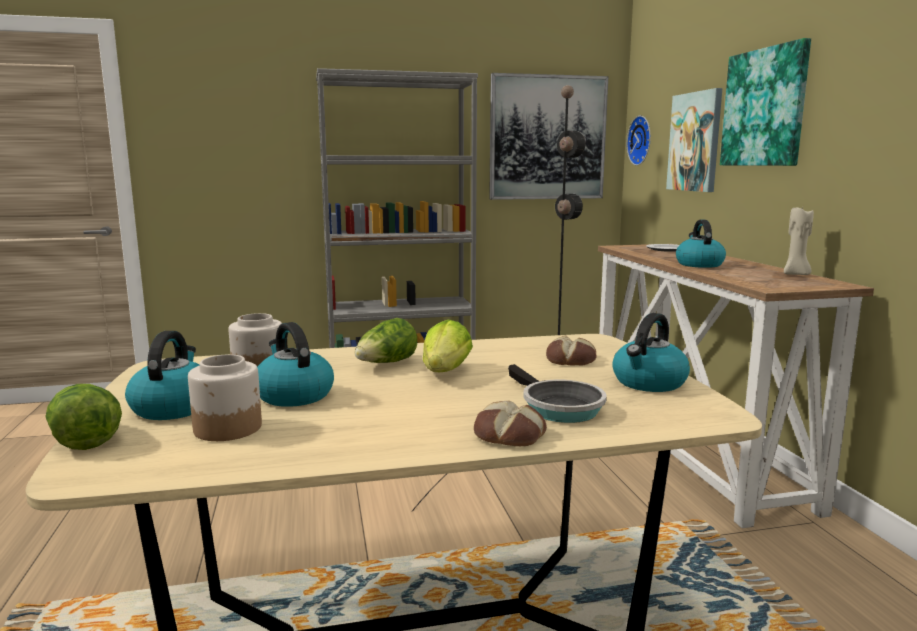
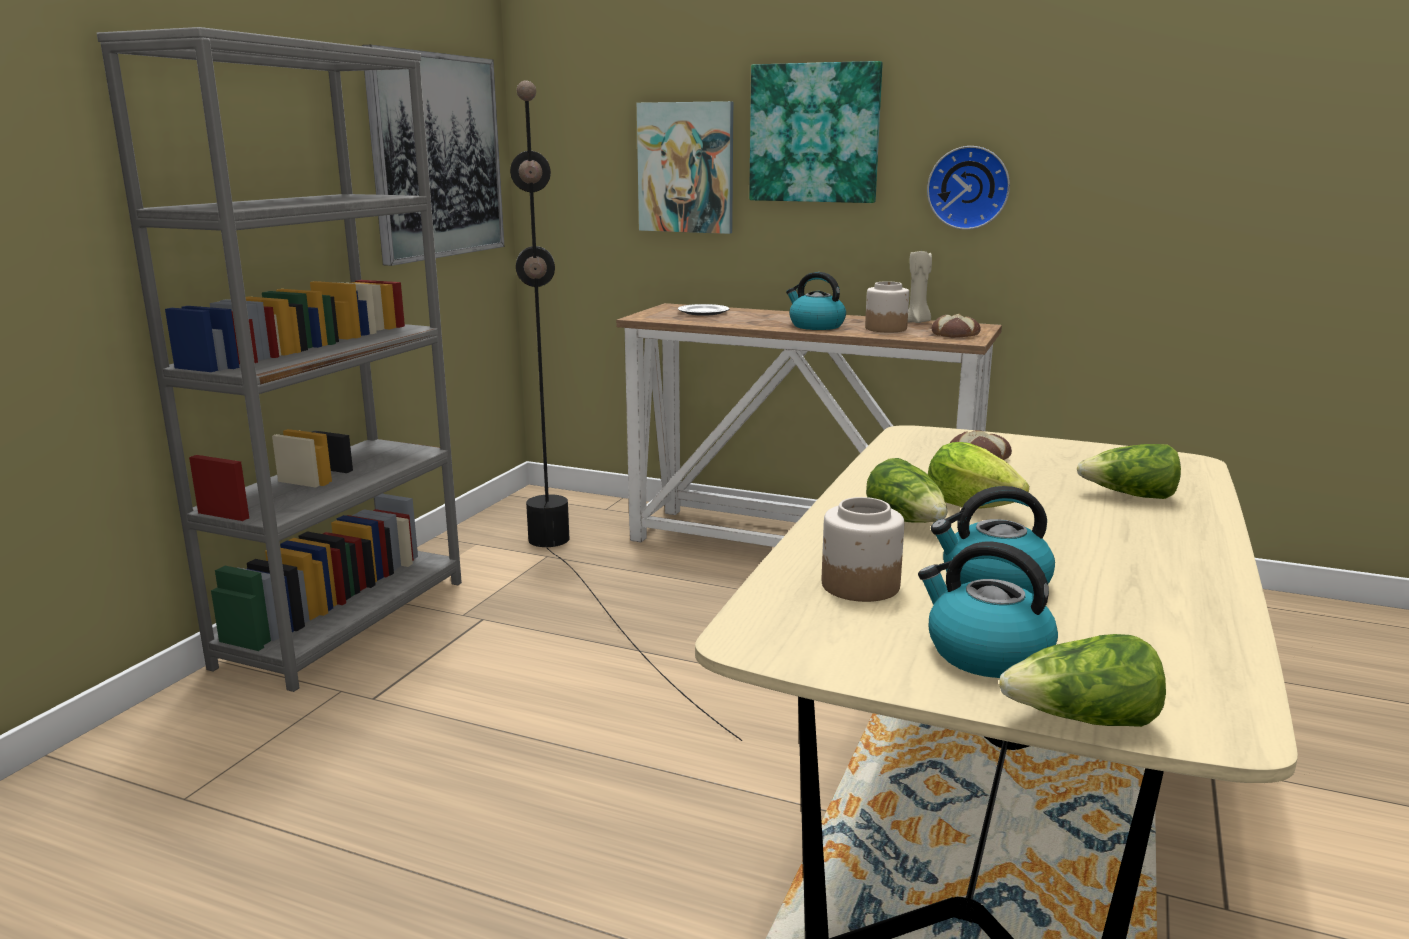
camera: 55 degrees left, 5 degrees up
jar [188,354,262,441] -> jar moved to [865,281,909,332]
bread [474,401,547,446] -> bread moved to [932,314,981,338]
frying pan [508,364,607,423] -> lettuce [1077,444,1181,499]
kettle [612,313,690,392] -> none
wall clock [627,115,651,165] -> wall clock moved to [927,146,1010,230]

